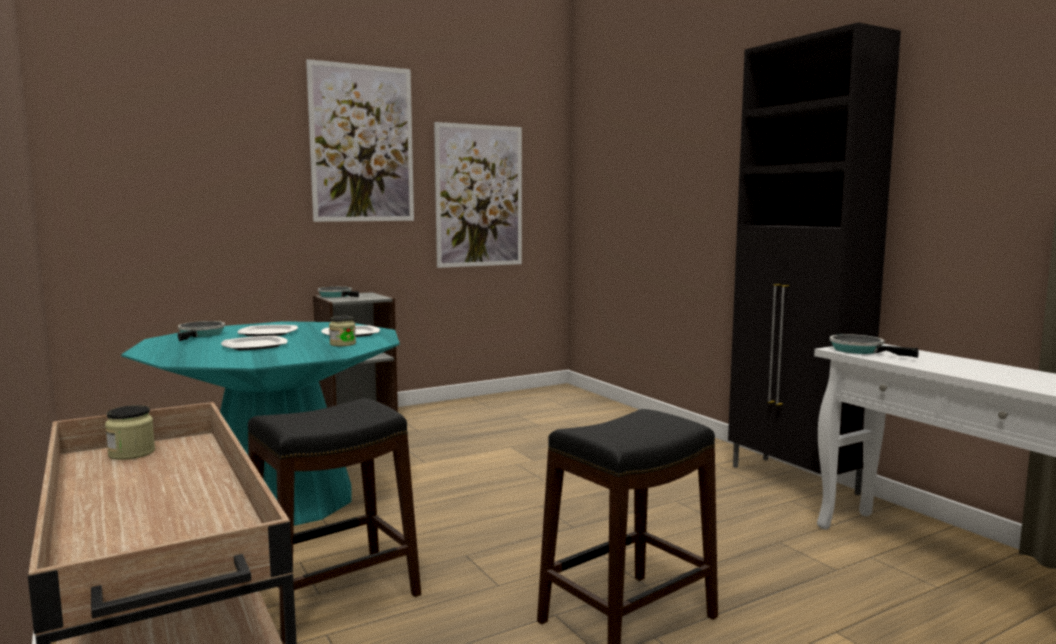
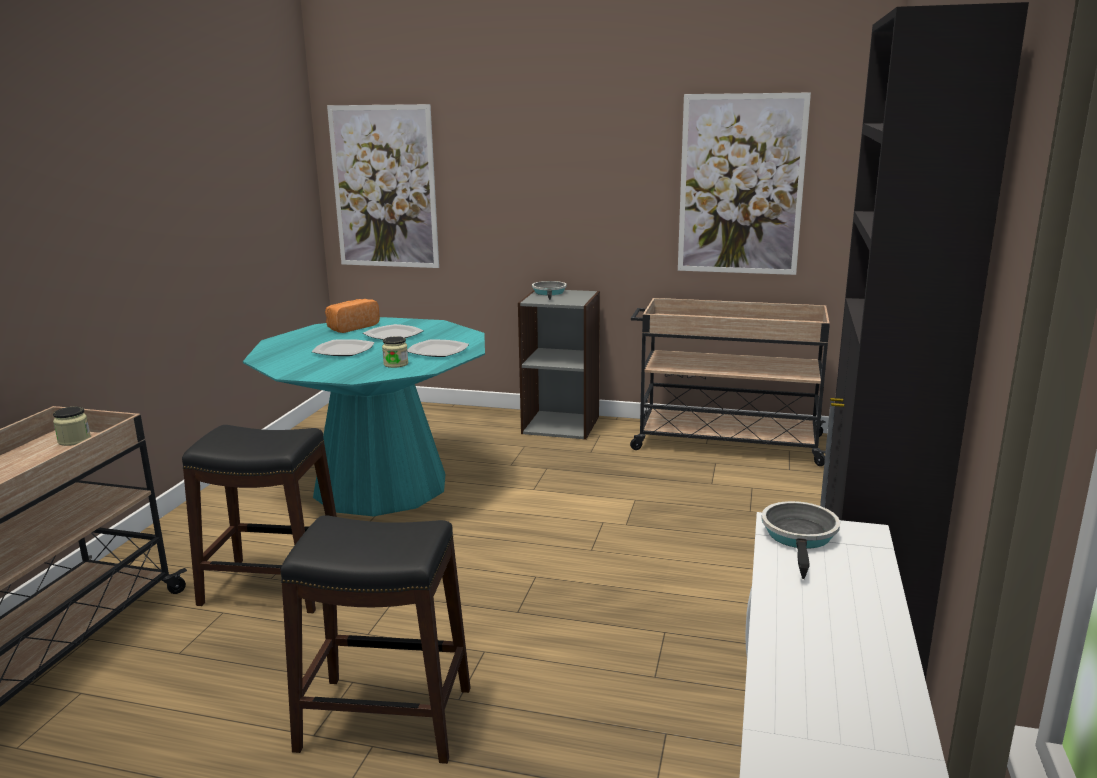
camera: 45 degrees right, 10 degrees up
frying pan [178,321,225,341] -> bread [325,299,380,333]
picture [306,59,414,222] -> picture moved to [327,104,439,268]
none -> beige cart [630,298,830,466]

